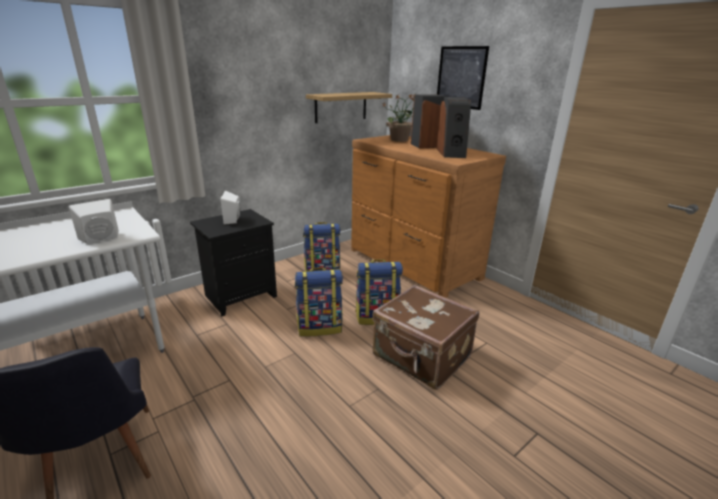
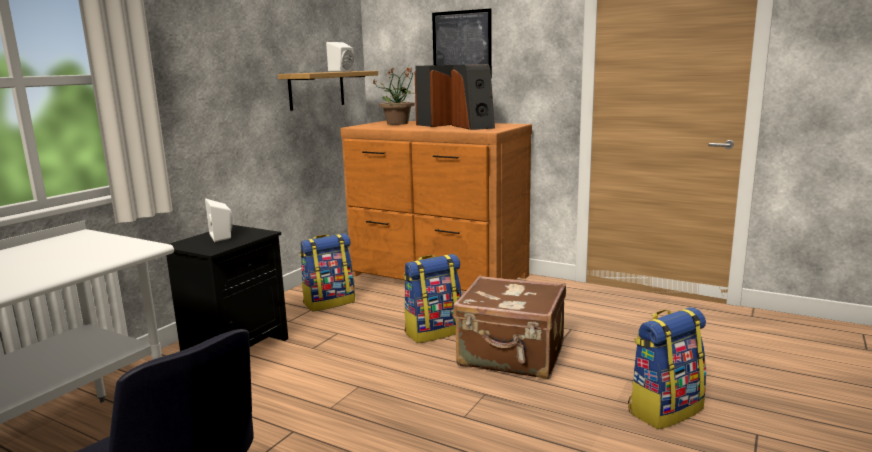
camera: 20 degrees left, 10 degrees down
white speaker [69,199,119,244] -> white speaker moved to [326,42,354,72]
backpack [294,267,343,337] -> backpack moved to [628,307,706,429]

